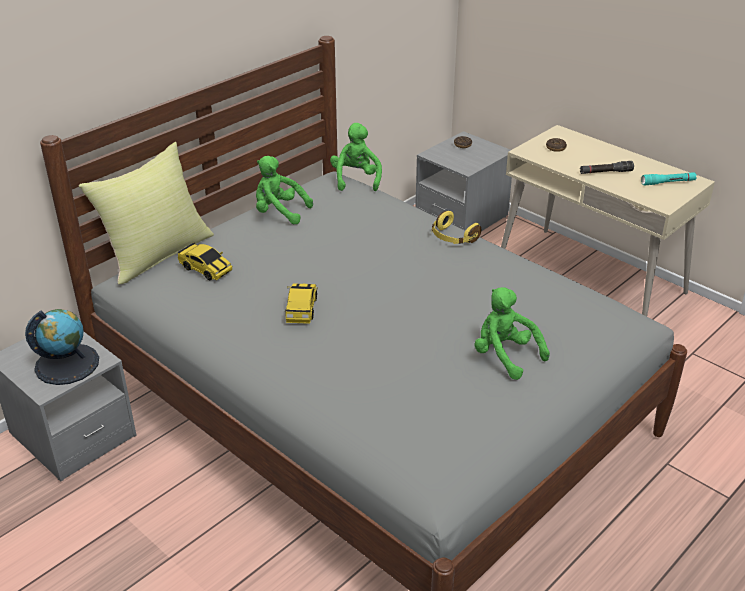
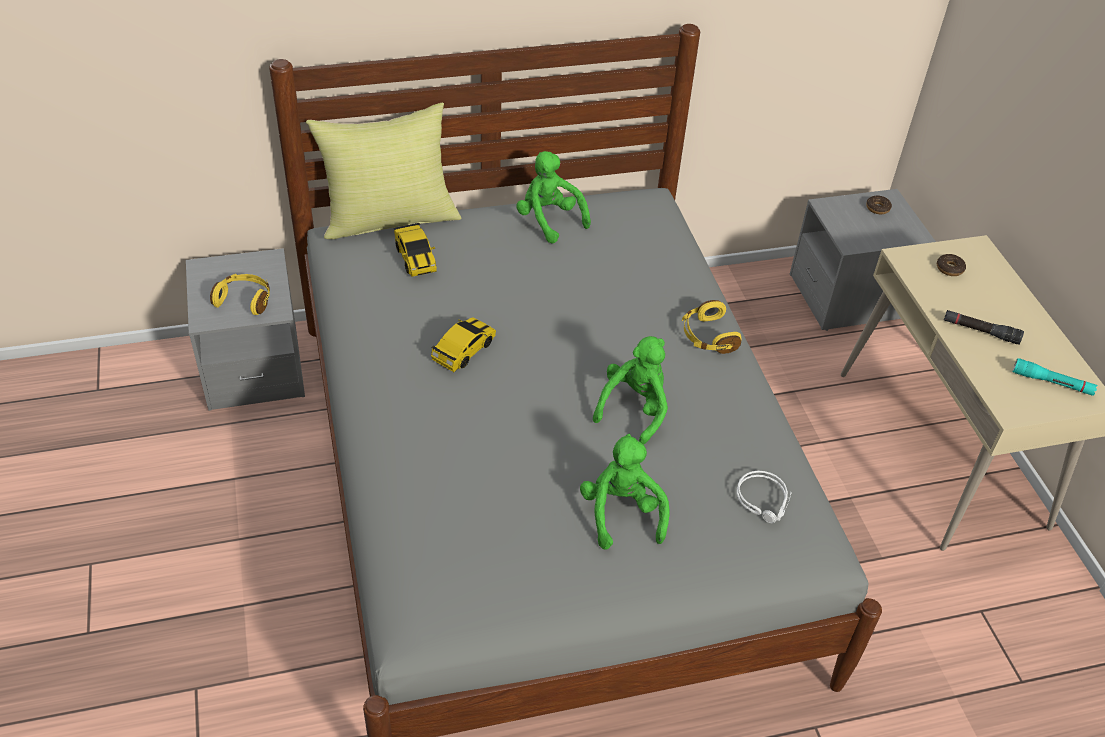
camera: 30 degrees right, 10 degrees up
globe [25,309,99,385] -> yellow headphones [210,274,270,315]
green plush toy [330,123,382,191] -> green plush toy moved to [593,336,668,445]
none -> white headphones [737,471,792,523]

